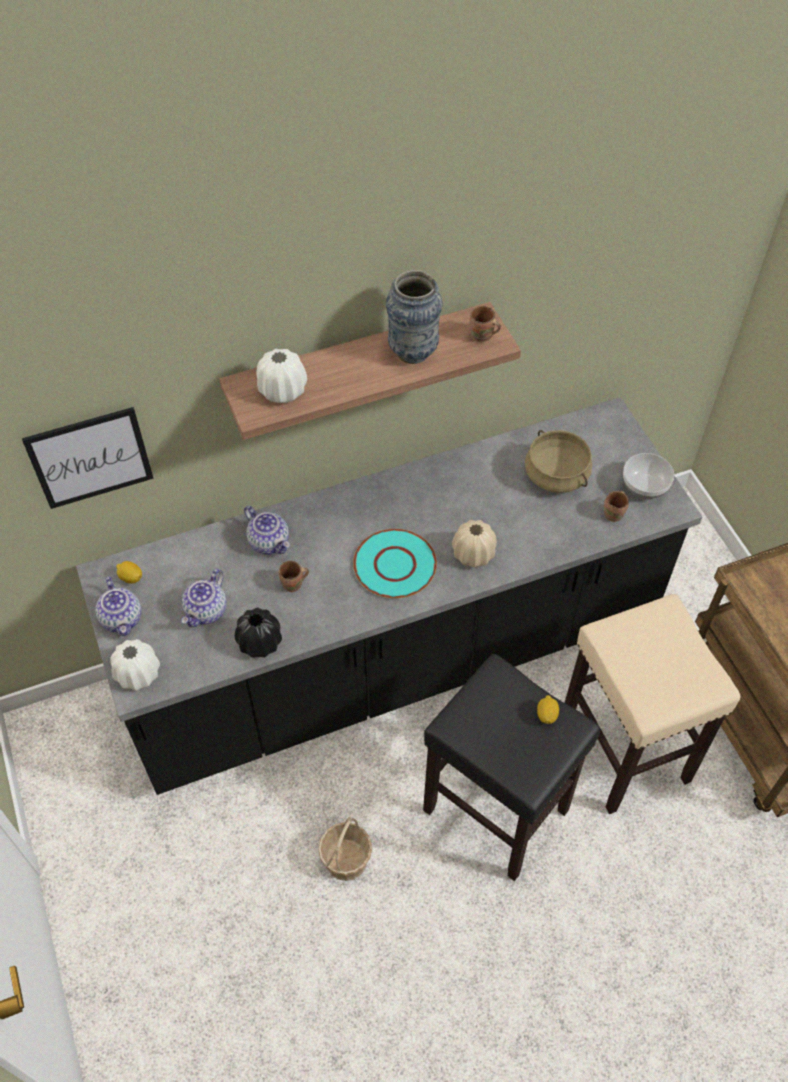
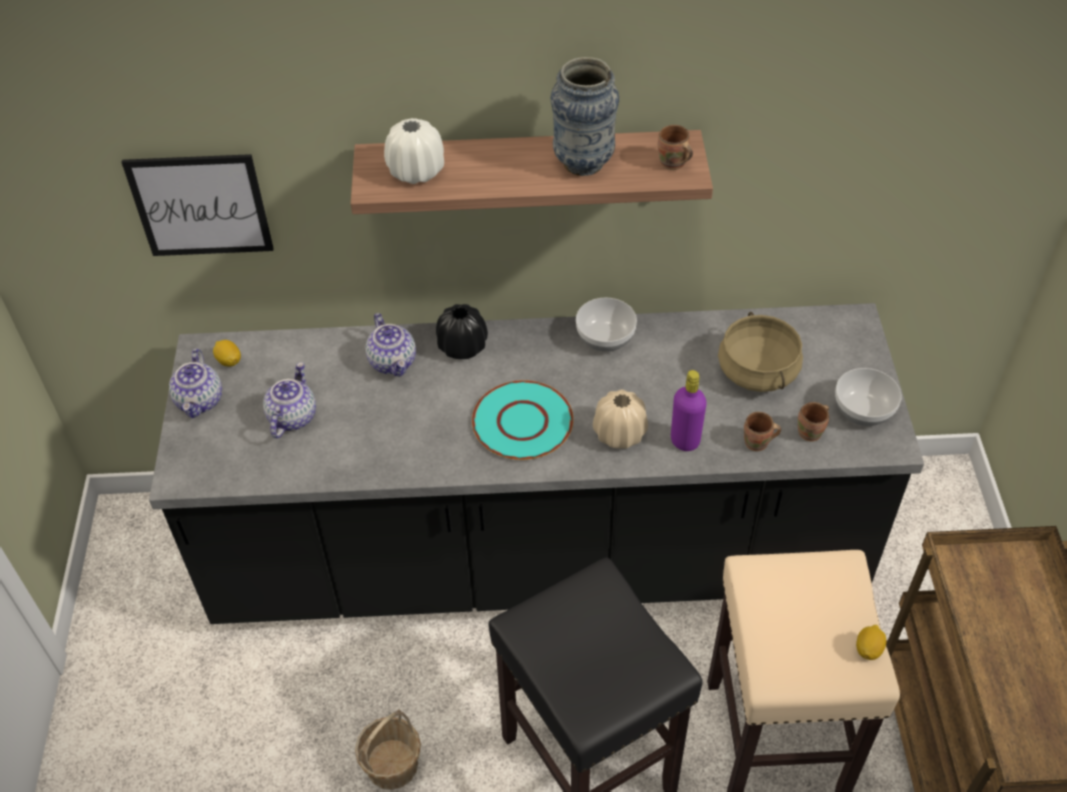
camera: 20 degrees right, 5 degrees down
white vase [110,639,160,691] -> none
teapot [182,569,226,627] -> teapot turned 150 degrees clockwise [263,362,316,438]
black vase [235,608,282,658] -> black vase moved to [436,304,488,359]
brown mug [279,561,309,592] -> brown mug moved to [744,412,781,452]
lemon [537,695,559,724] -> lemon moved to [856,625,886,660]
none -> bowl [576,298,637,352]
none -> purple bottle [671,370,707,451]

